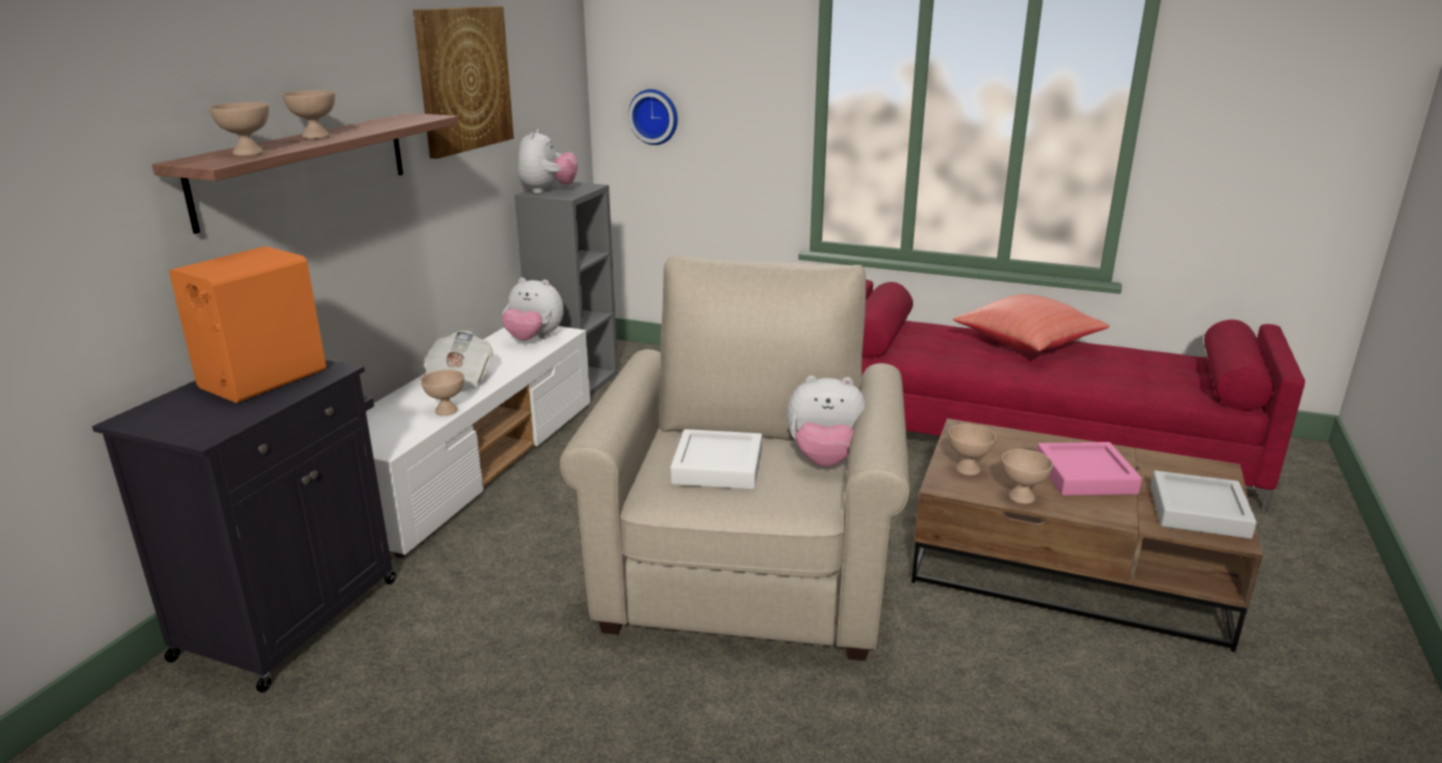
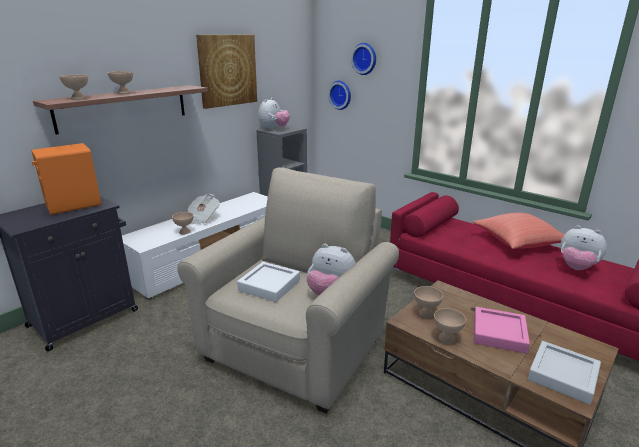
camera: 20 degrees right, 0 degrees up
plush toy [501,278,564,341] -> plush toy moved to [560,225,607,270]
none -> wall clock [351,43,376,75]

